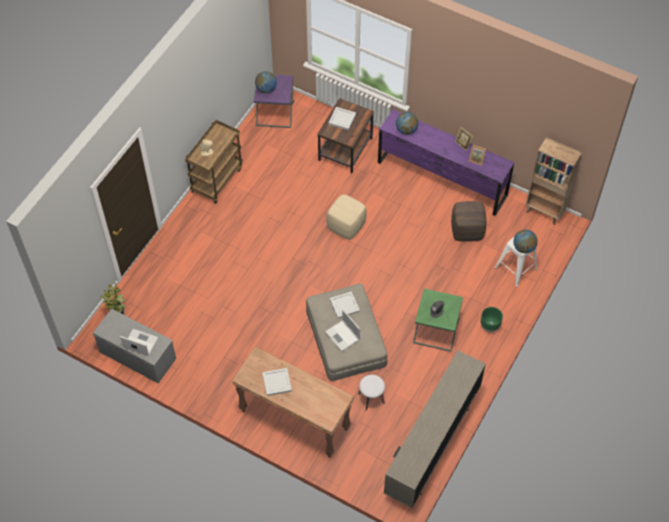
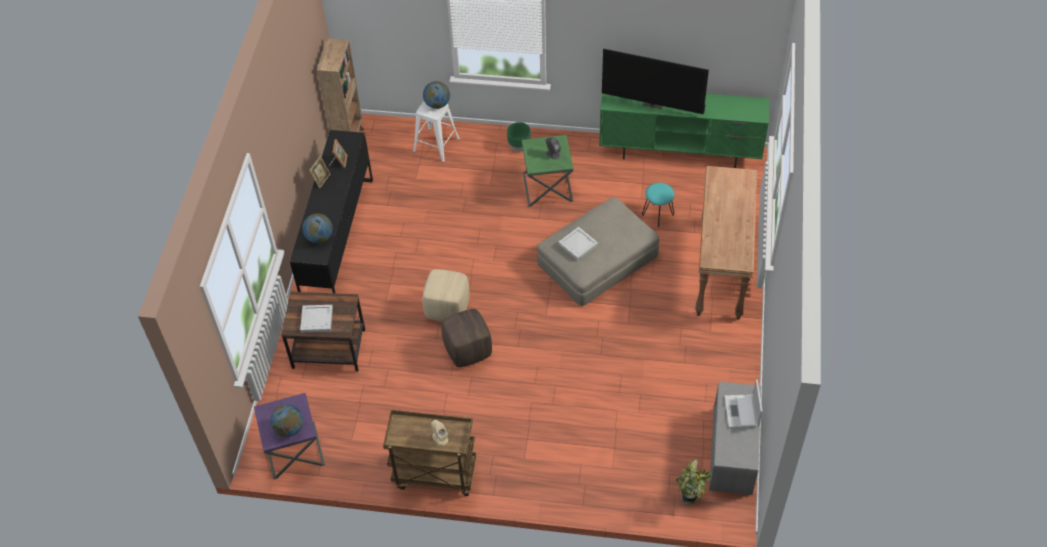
camera: 110 degrees left, 5 degrees down
white tray [262,368,292,396] -> none
laptop [325,309,360,351] -> none
white stool [358,375,385,411] -> turquoise stool [642,183,674,227]
purple dresser [378,109,514,216] -> black dresser [290,130,373,293]
beige tv stand [384,350,486,508] -> green tv stand [599,93,770,168]
brown ottoman [451,201,486,242] -> brown ottoman moved to [441,309,492,367]
none -> television [602,49,709,114]

